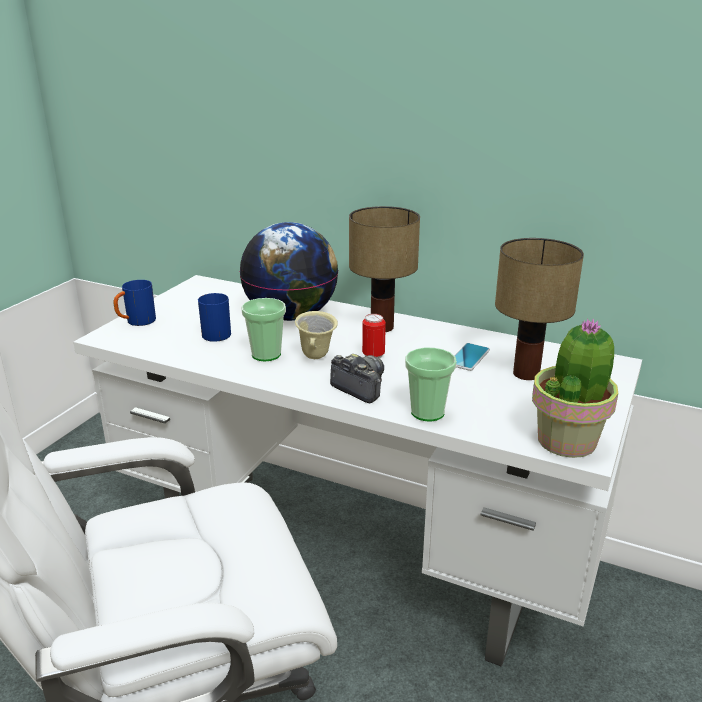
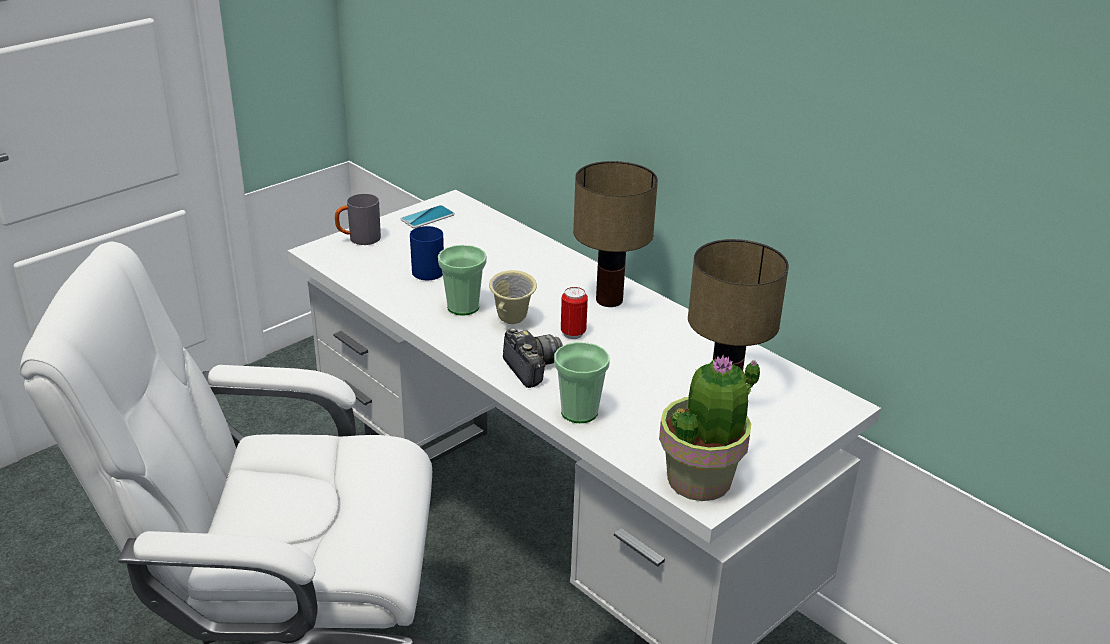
camera: 20 degrees right, 5 degrees up
blue mug [114,280,156,326] -> grey mug [335,194,381,245]
globe [240,222,339,321] -> none
phone [454,343,490,371] -> phone moved to [401,205,455,228]

